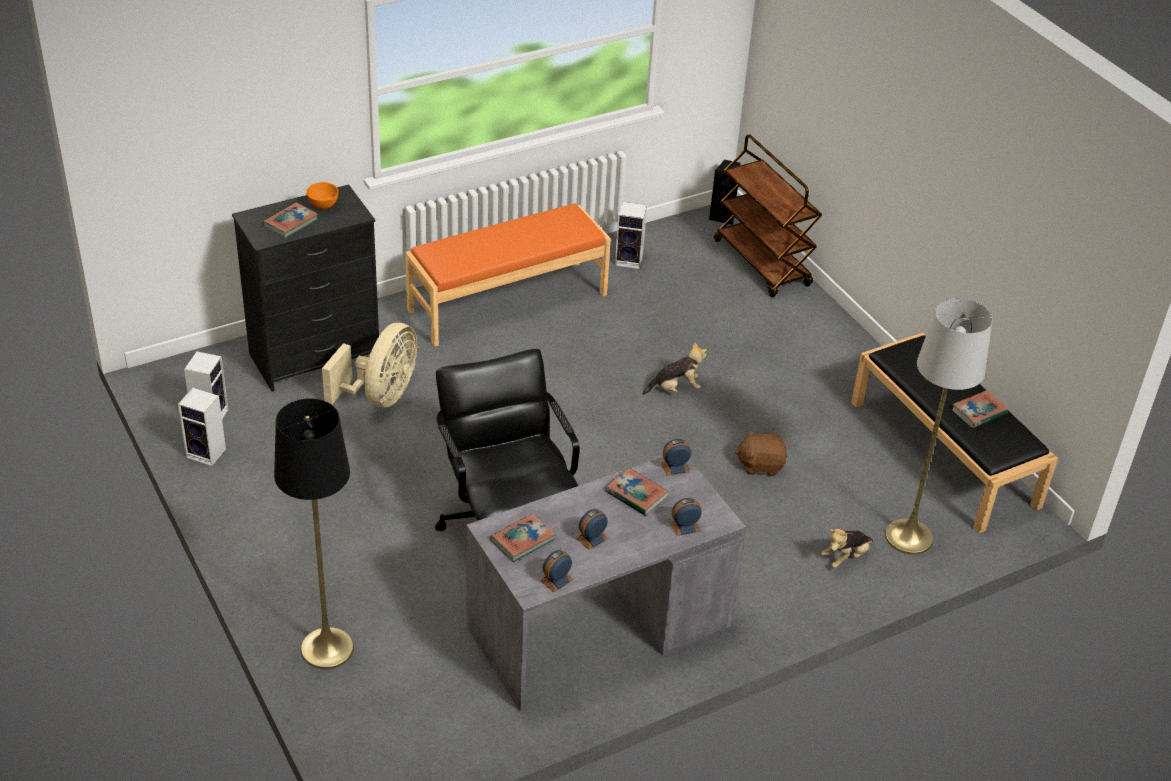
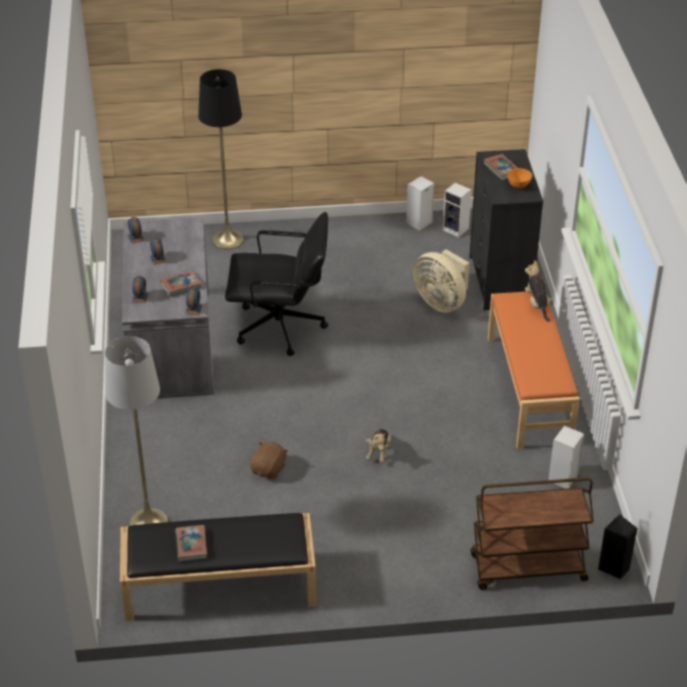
camera: 115 degrees right, 0 degrees up
book [490,514,556,562] -> none
plush toy [821,529,873,568] -> plush toy moved to [525,260,552,322]

